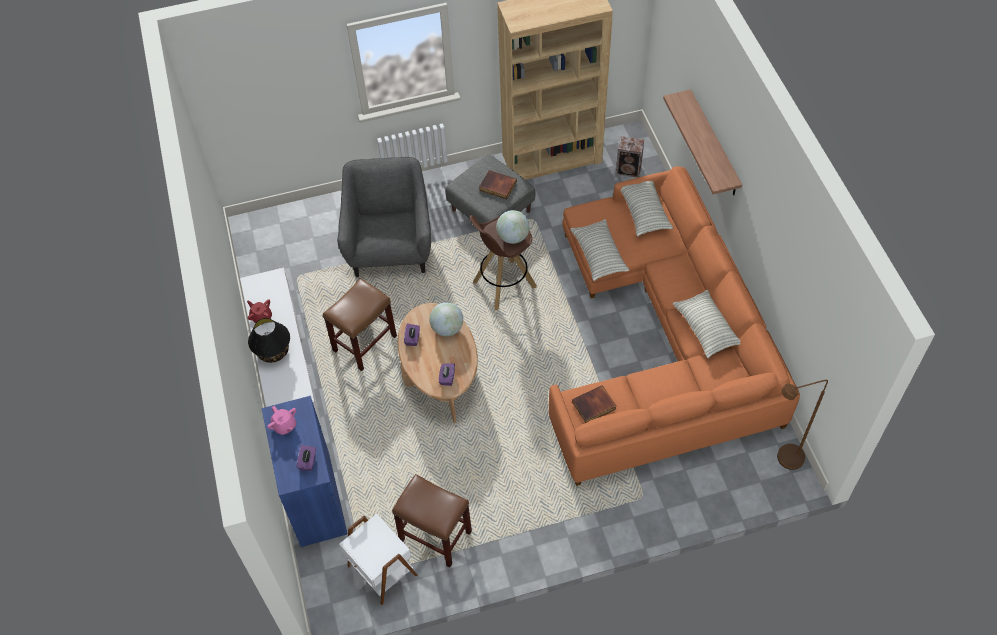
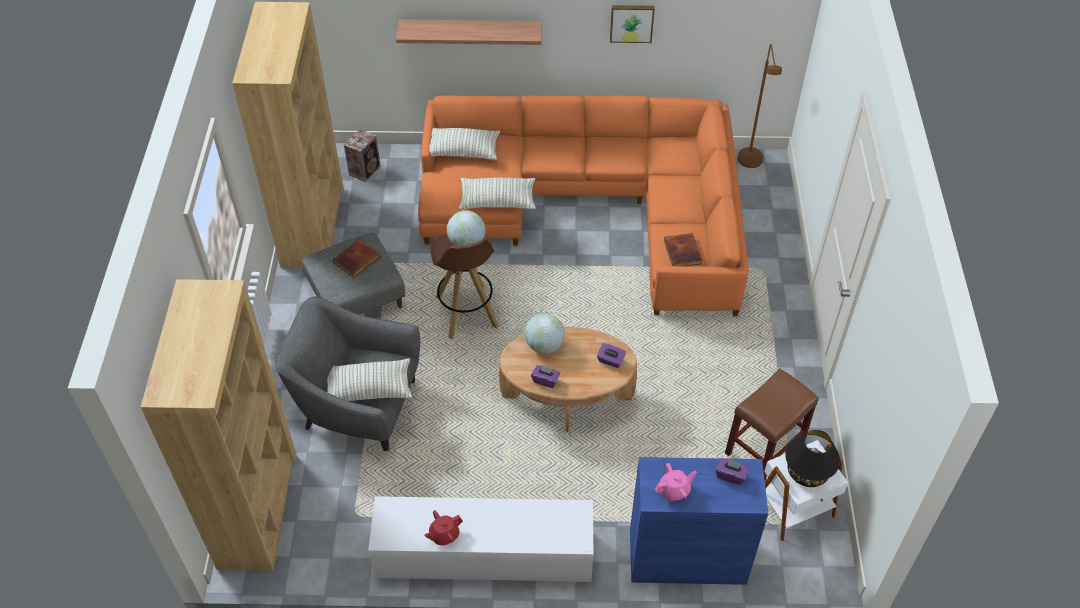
camera: 75 degrees left, 5 degrees down
black table lamp [248,318,290,363] -> black table lamp moved to [785,430,840,487]
brown stool [323,278,397,371] -> none
pillow [673,290,740,358] -> pillow moved to [327,358,412,401]
none -> brown bookcase [141,279,296,570]
none -> picture [610,5,655,43]

